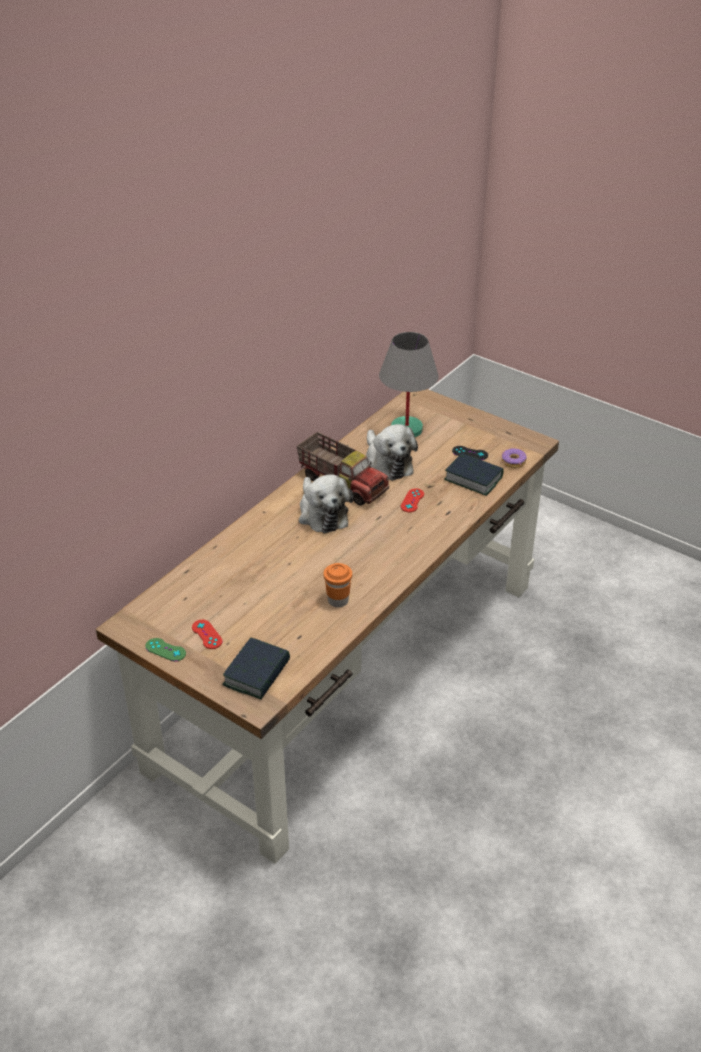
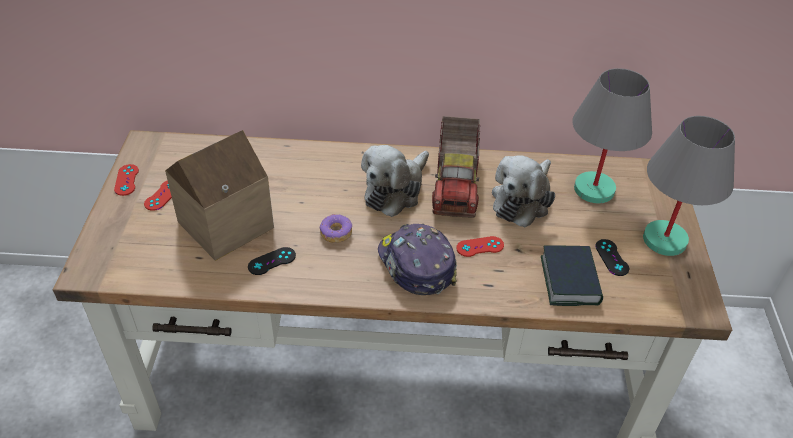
camera: 55 degrees right, 5 degrees up
green game controller [145,638,186,661] -> red game controller [114,164,139,196]
book [222,638,290,699] -> none
orange cup [324,563,352,607] -> black game controller [248,247,296,275]
donut [502,448,527,468] -> donut moved to [320,214,352,243]
none -> toy house [165,130,274,261]
none -> cap [378,224,457,295]
none -> grey table lamp [643,116,735,256]

